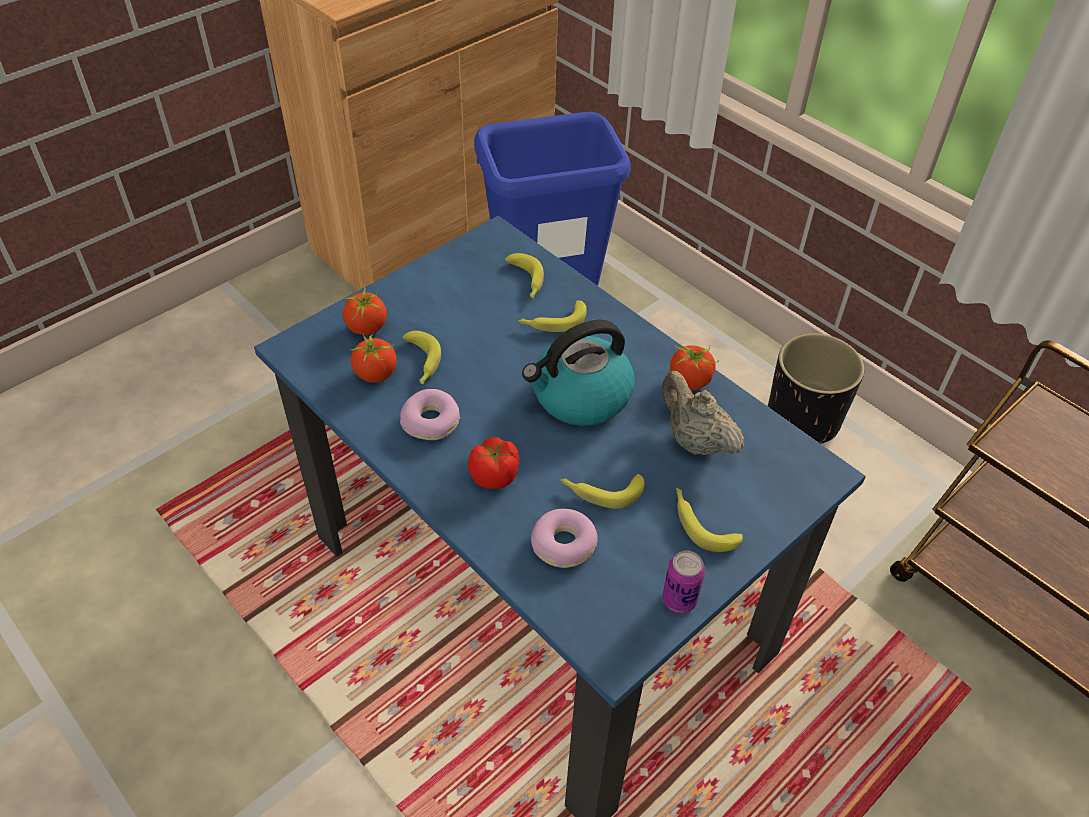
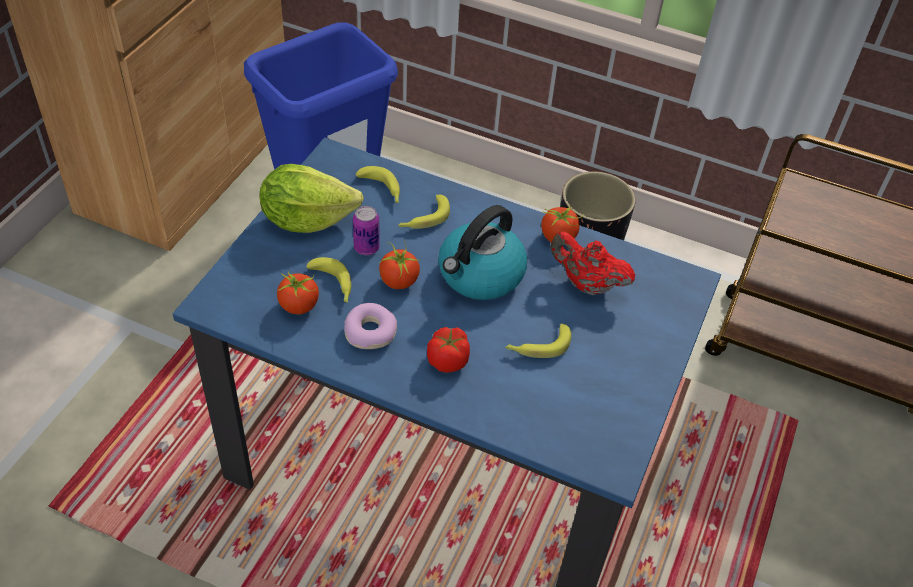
camera: 25 degrees left, 0 degrees up
tomato [341,283,387,335] -> tomato moved to [379,243,420,289]
donut [531,509,598,568] -> none
beige teapot [662,371,744,455] -> red teapot [551,232,636,296]
can [662,551,705,613] -> can moved to [353,206,380,255]
banana [676,488,743,552] -> none
none -> lettuce [259,164,364,233]

